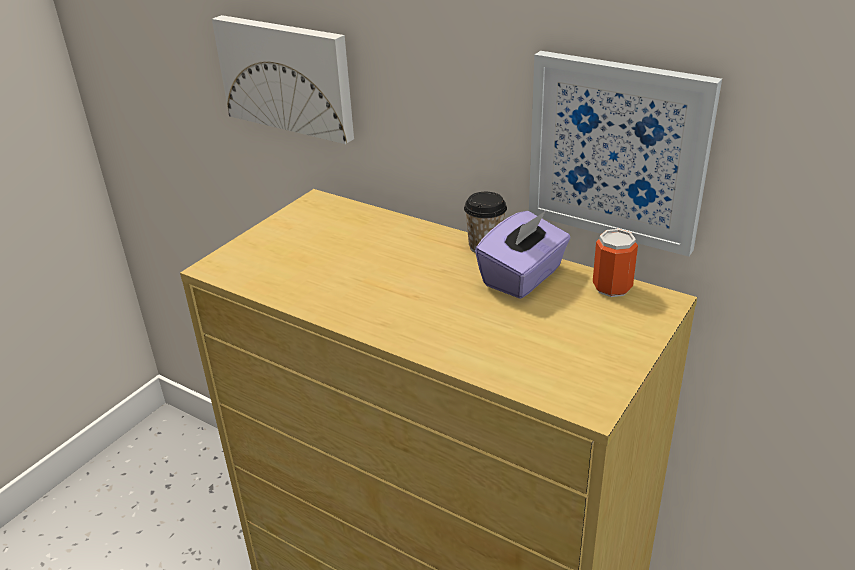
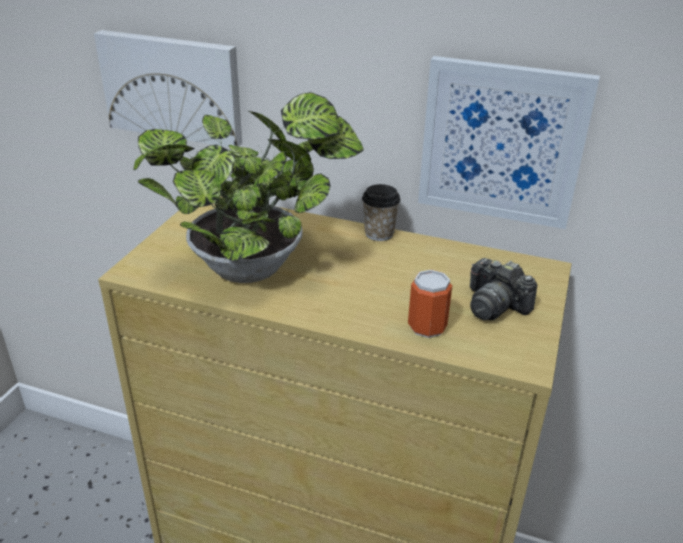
camera: 15 degrees left, 0 degrees up
purple tissue box [475,211,571,299] -> none
can [593,229,638,297] -> can moved to [408,270,452,338]
none -> potted plant [133,92,364,283]
none -> camera [470,258,537,320]

